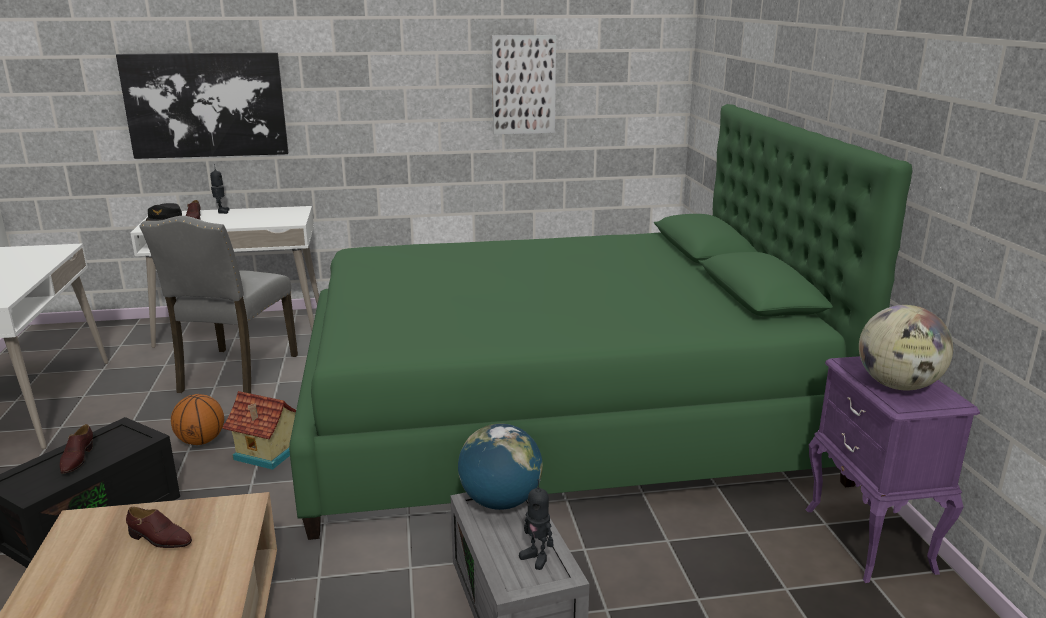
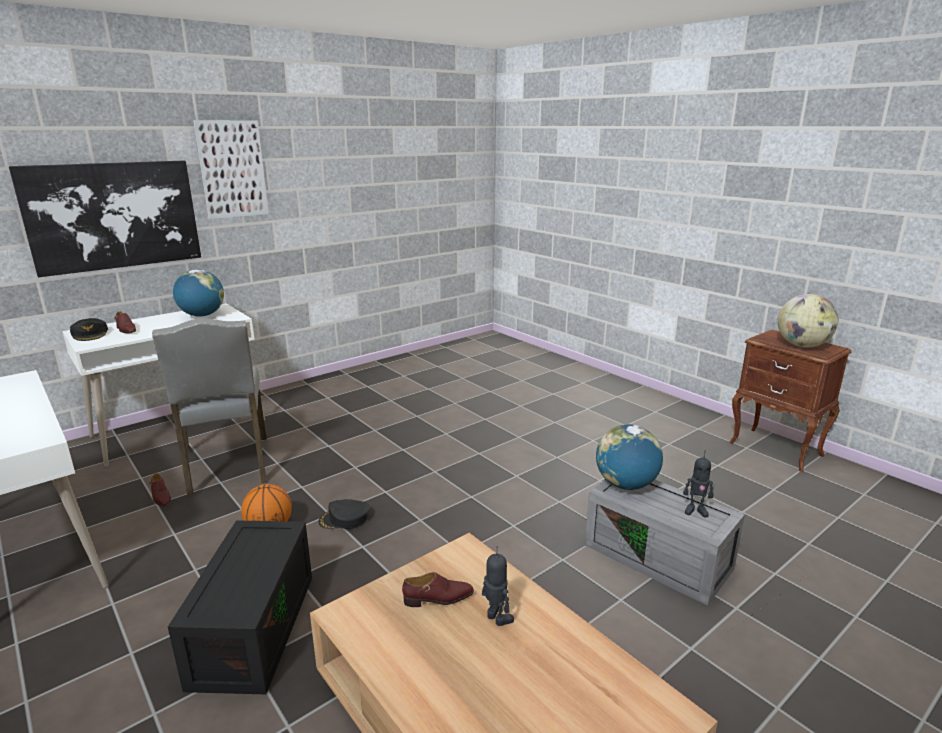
camera: 30 degrees left, 0 degrees up
brown shoe [60,424,93,474] -> brown shoe moved to [149,473,171,507]
toy robot [210,164,229,214] -> toy robot moved to [482,546,514,626]
toy house [222,391,296,470] -> black cap [319,499,369,529]
green bed [289,104,912,540] -> none
picture [492,35,556,134] -> picture moved to [193,120,269,219]
purple nightstand [805,356,980,583] -> brown nightstand [729,330,852,473]
none -> globe [173,269,224,317]

